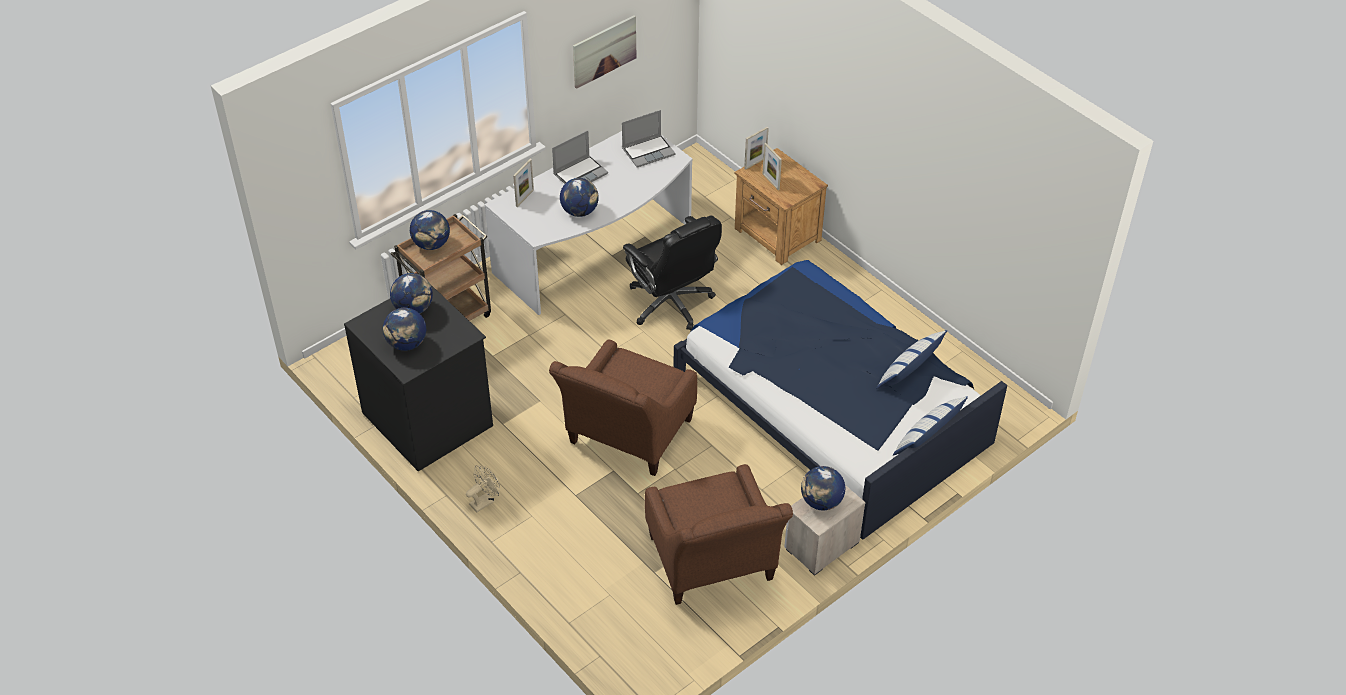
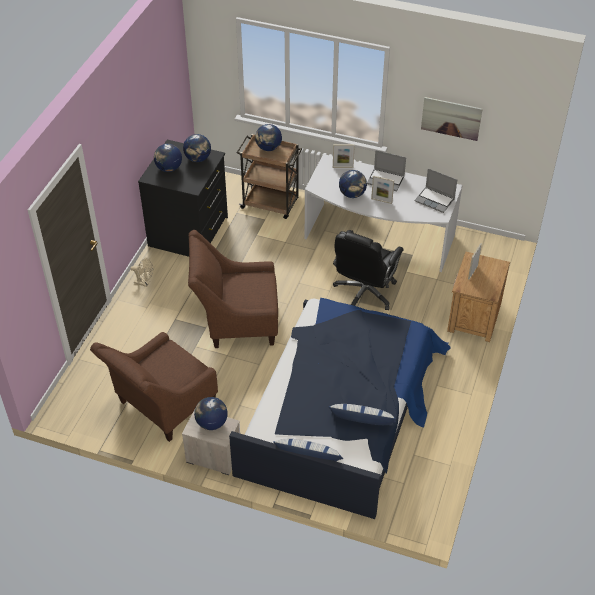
camera: 60 degrees right, 0 degrees up
picture frame [744,127,769,170] -> picture frame moved to [371,175,394,204]

